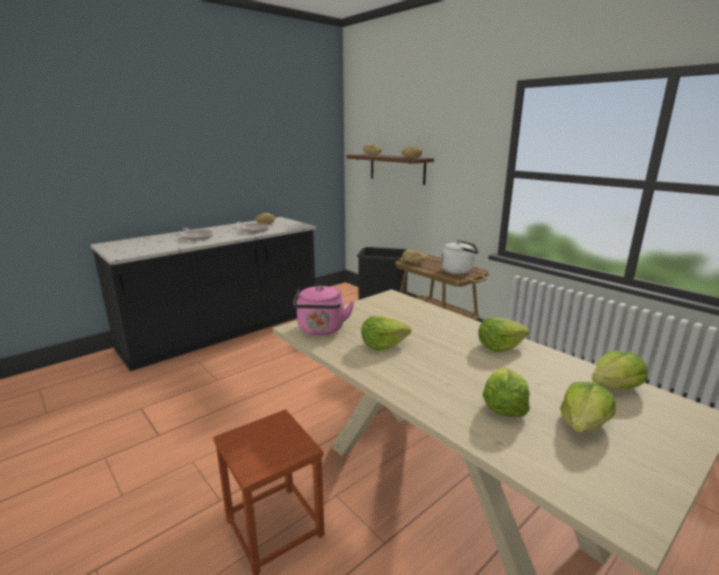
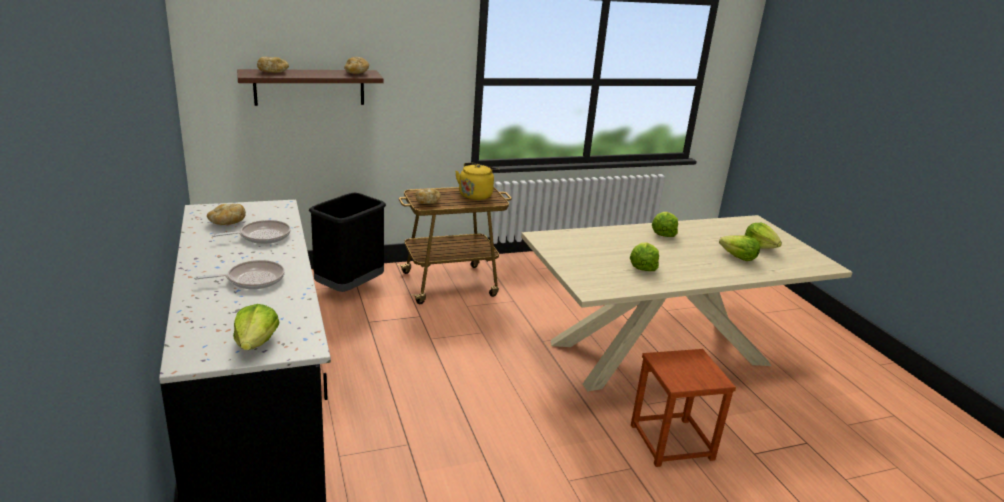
camera: 70 degrees left, 5 degrees up
pink kettle [293,286,354,336] -> none
white kettle [441,240,479,274] -> yellow kettle [455,163,500,200]
lettuce [592,351,648,389] -> lettuce moved to [233,304,280,350]

